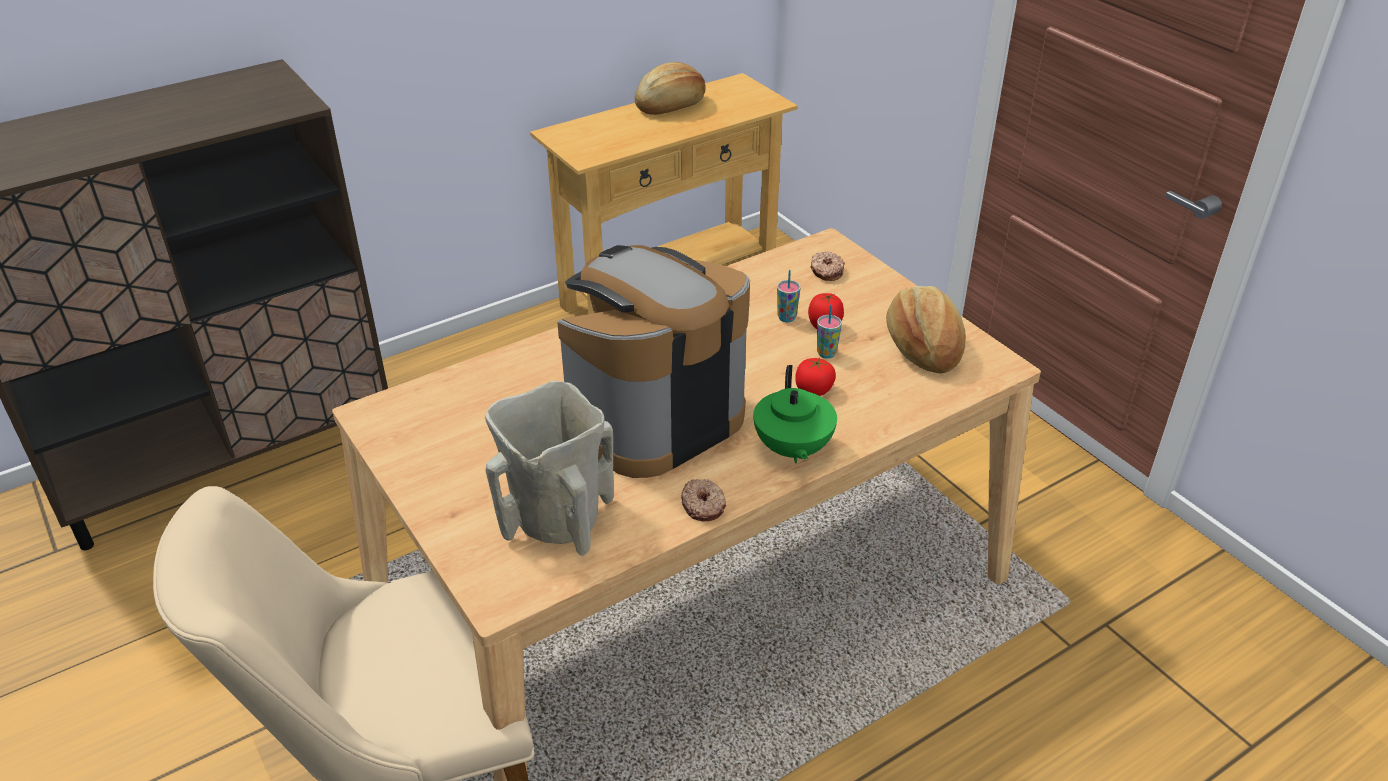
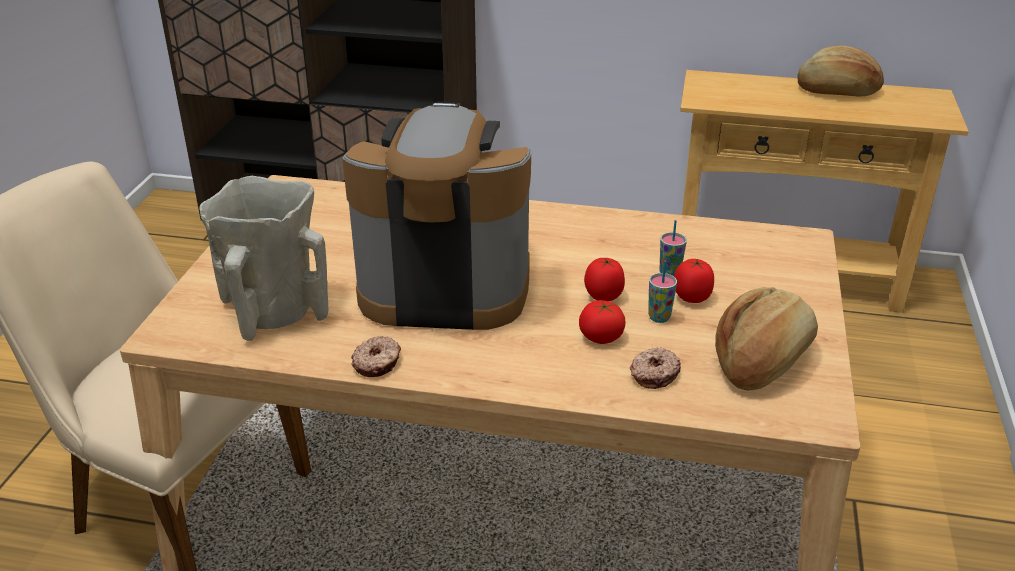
camera: 45 degrees right, 5 degrees down
green teapot [754,365,837,463] -> none
donut [811,252,845,281] -> donut moved to [630,347,681,389]
none -> tomato [584,258,625,301]

